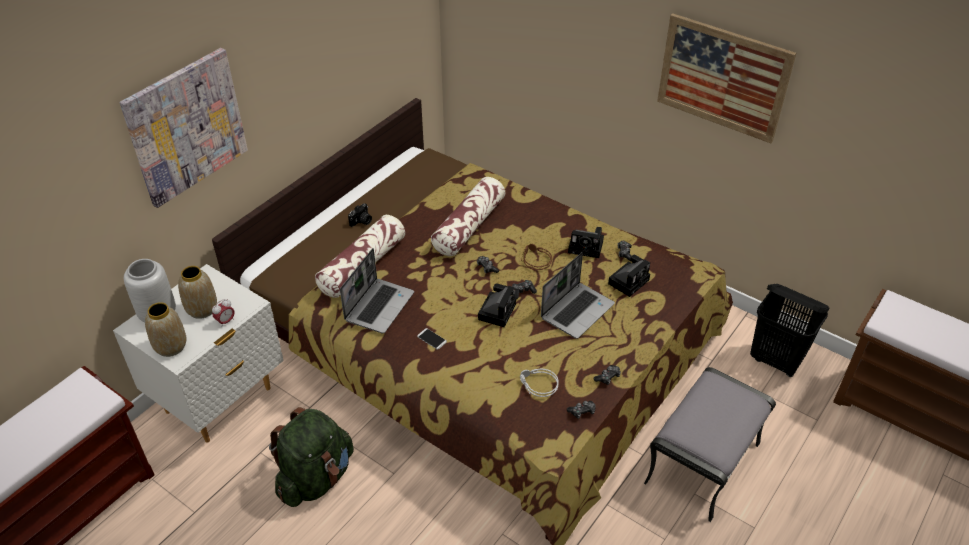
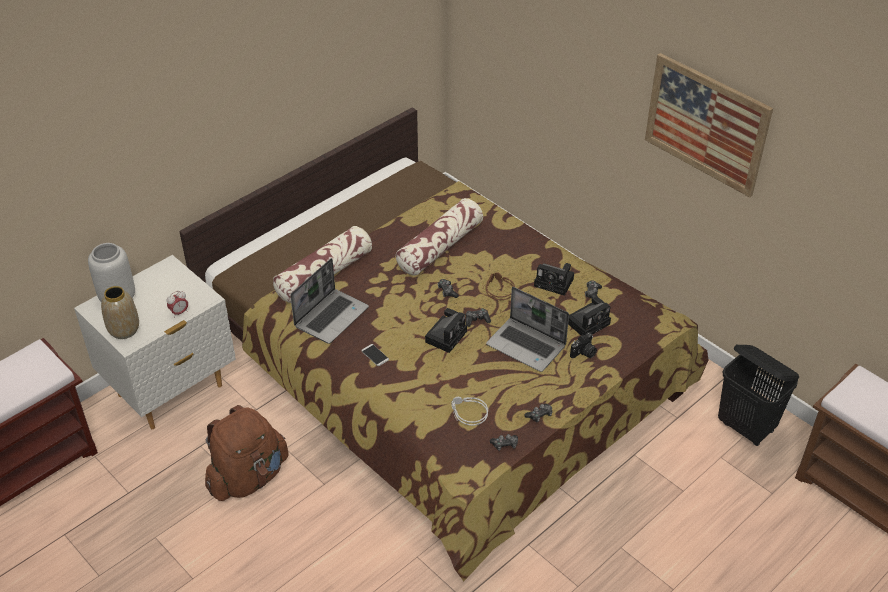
camera: 10 degrees right, 0 degrees up
picture [120,48,248,208] -> none
vase [178,266,217,319] -> none
green backpack [269,407,354,507] -> brown backpack [205,405,289,501]
camera [348,203,372,227] -> camera moved to [570,333,597,358]
laptop [541,252,615,339] -> laptop turned 75 degrees clockwise [486,287,569,372]
grey ottoman [644,367,776,522] -> none

